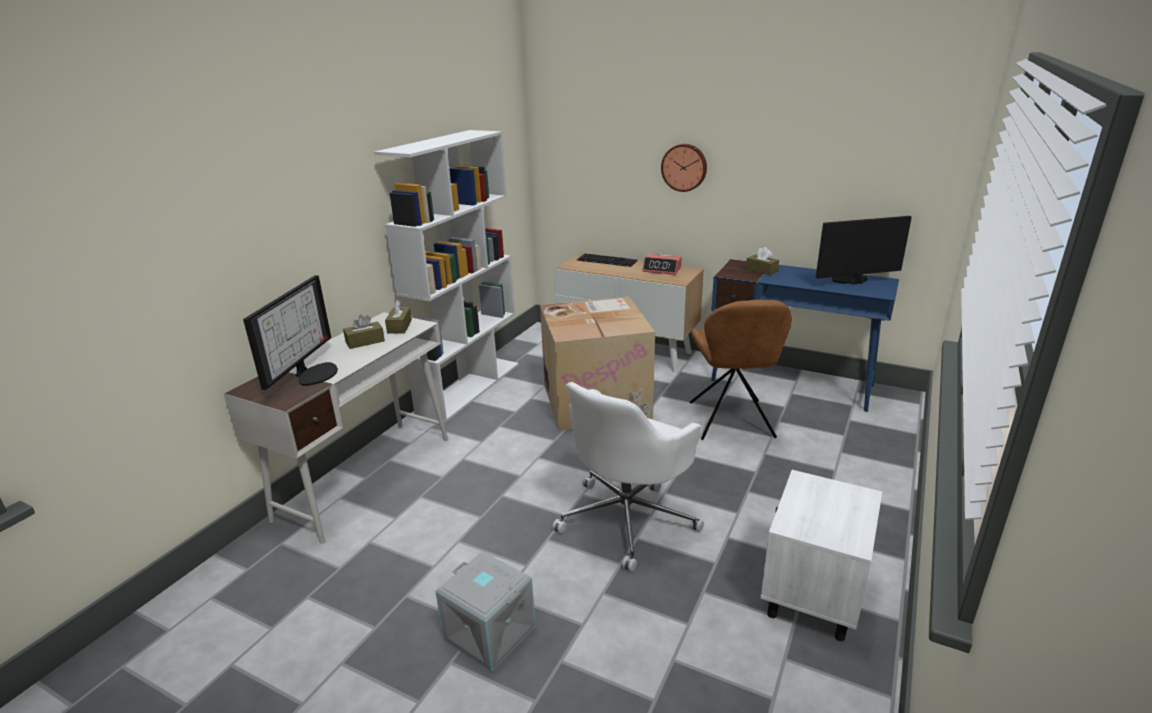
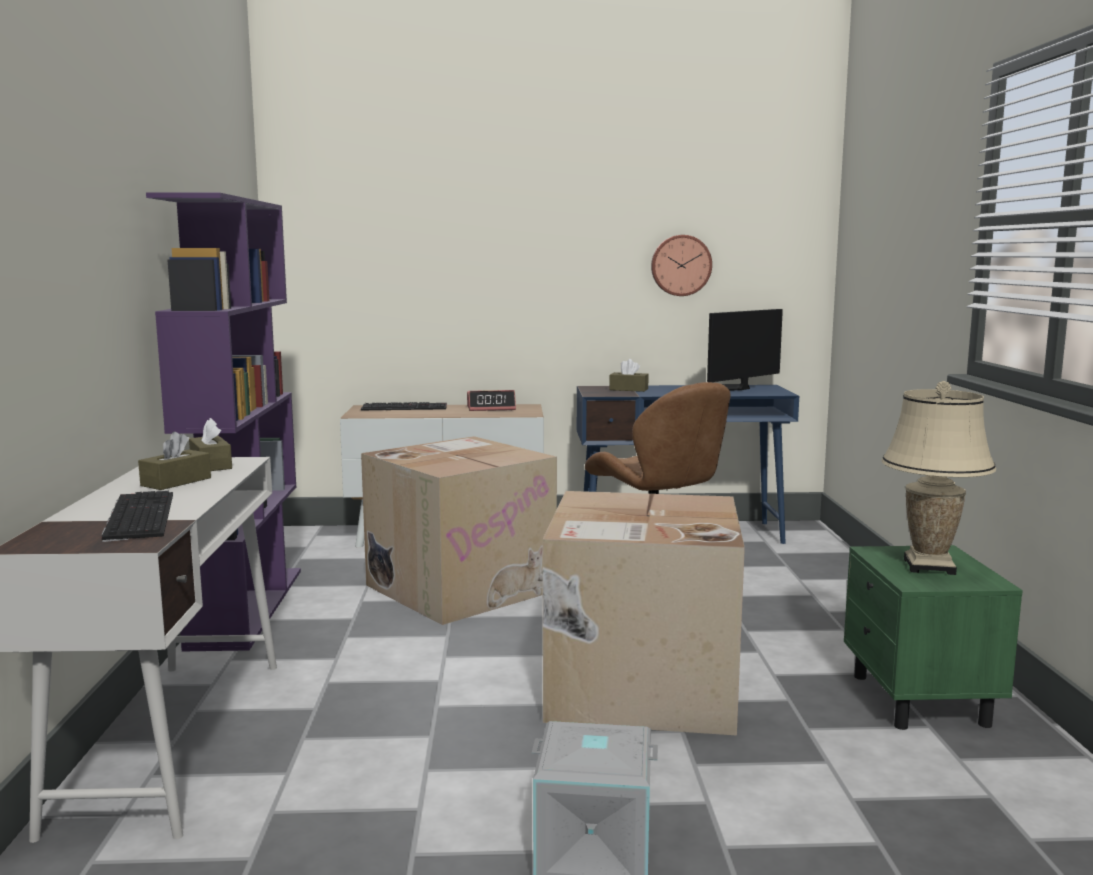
camera: 30 degrees left, 15 degrees down
monitor [243,275,338,390] -> keyboard [102,491,173,542]
white bookcase [374,130,519,423] -> purple bookcase [146,192,301,651]
white office chair [552,382,704,572] -> cardboard box [543,491,745,735]
wall clock [661,144,707,192] -> wall clock moved to [651,235,712,296]
white nightstand [760,470,882,641] -> green nightstand [844,545,1023,730]
none -> beige table lamp [881,381,996,575]

